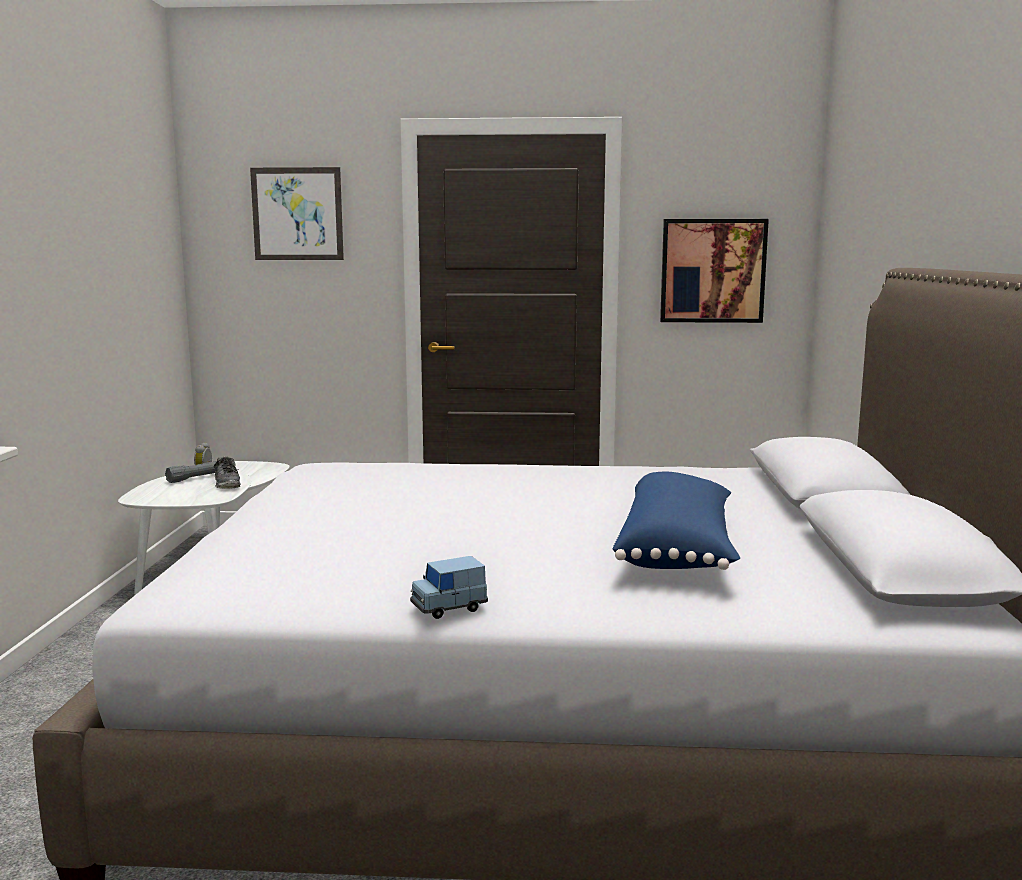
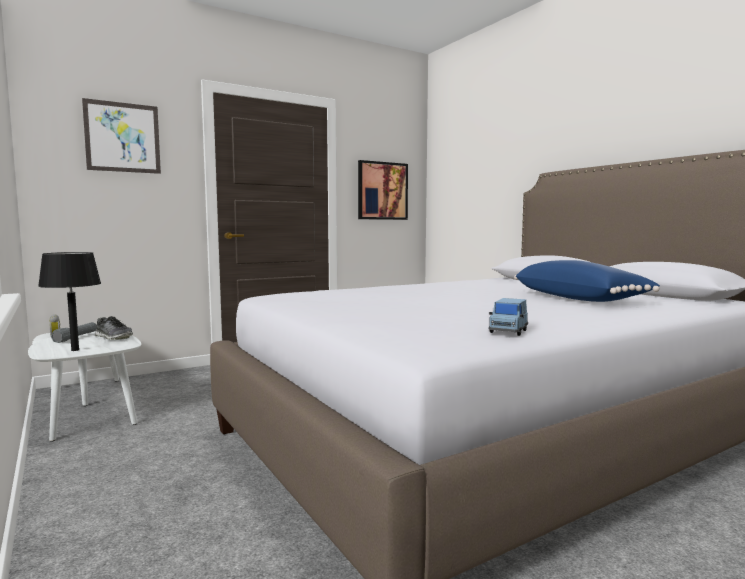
camera: 35 degrees left, 5 degrees down
blue toy car [410,556,488,619] -> blue toy car moved to [489,298,528,336]
none -> black table lamp [38,252,101,351]

